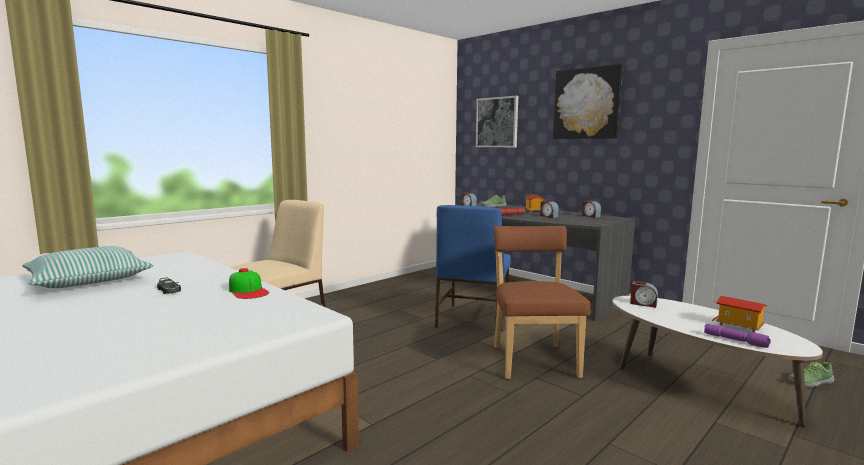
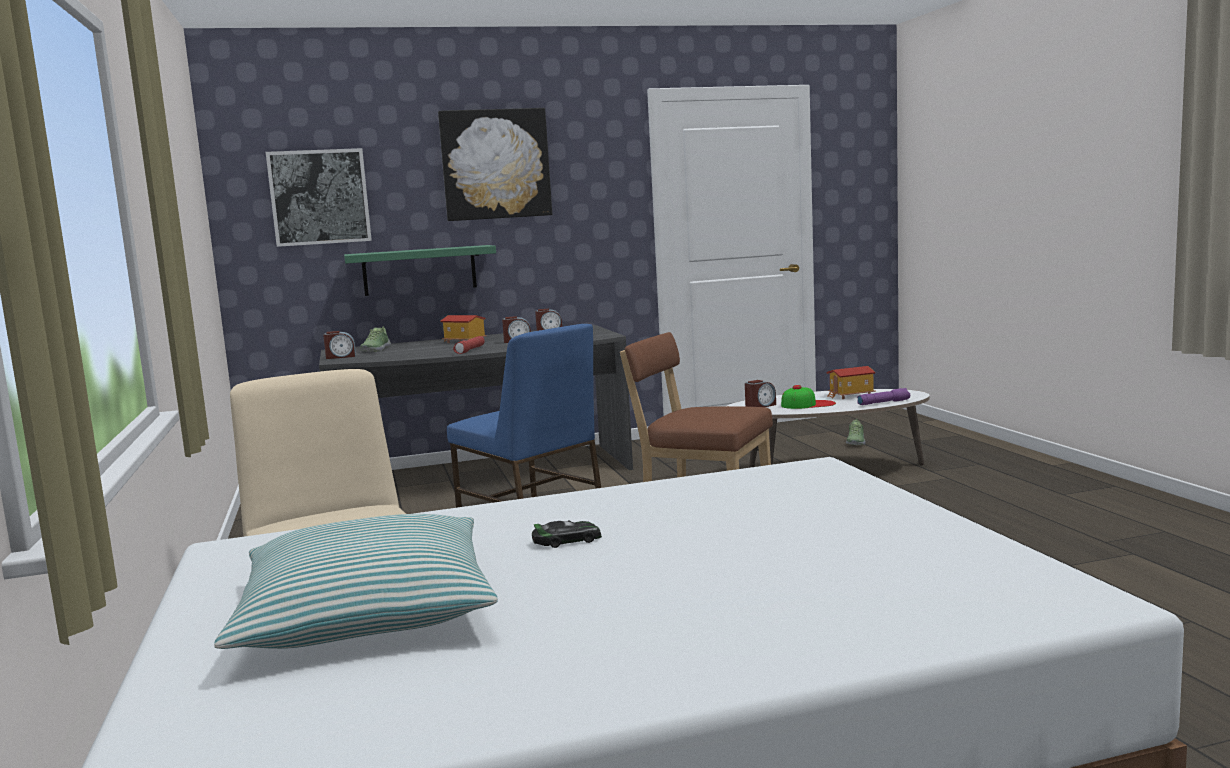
camera: 60 degrees left, 0 degrees up
cap [229,268,269,299] -> cap moved to [781,385,836,409]
none -> green shelf [344,245,496,296]

